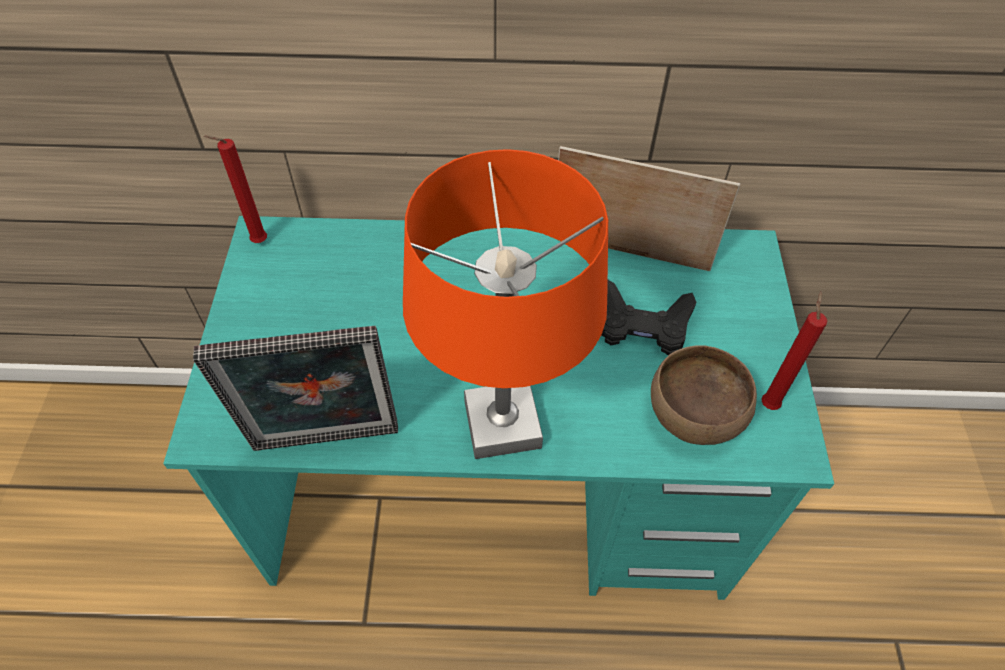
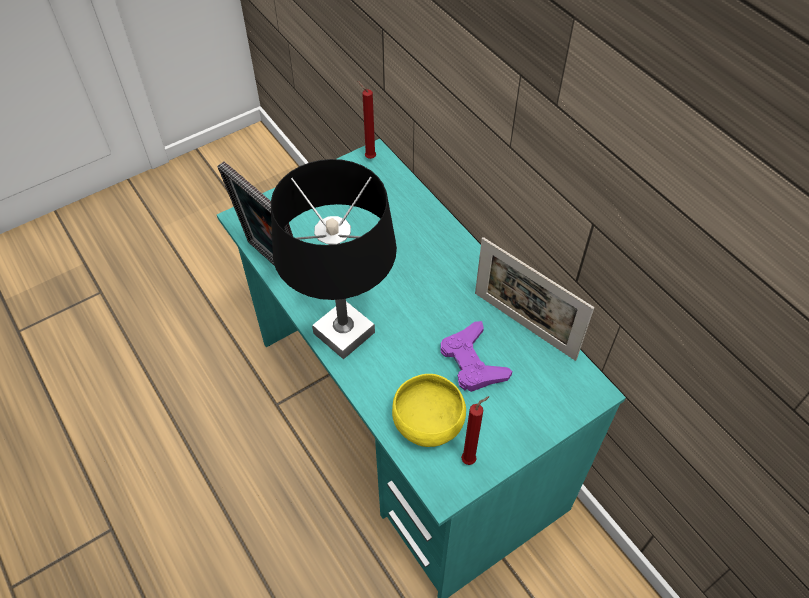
camera: 55 degrees right, 0 degrees up
orange table lamp [403,149,608,459] -> black table lamp [271,159,397,359]
picture frame [558,146,740,271] -> picture frame turned 150 degrees clockwise [475,237,594,361]
black game controller [601,280,696,355] -> purple game controller [441,321,512,392]
brown bowl [651,345,757,445] -> yellow bowl [392,374,466,447]

